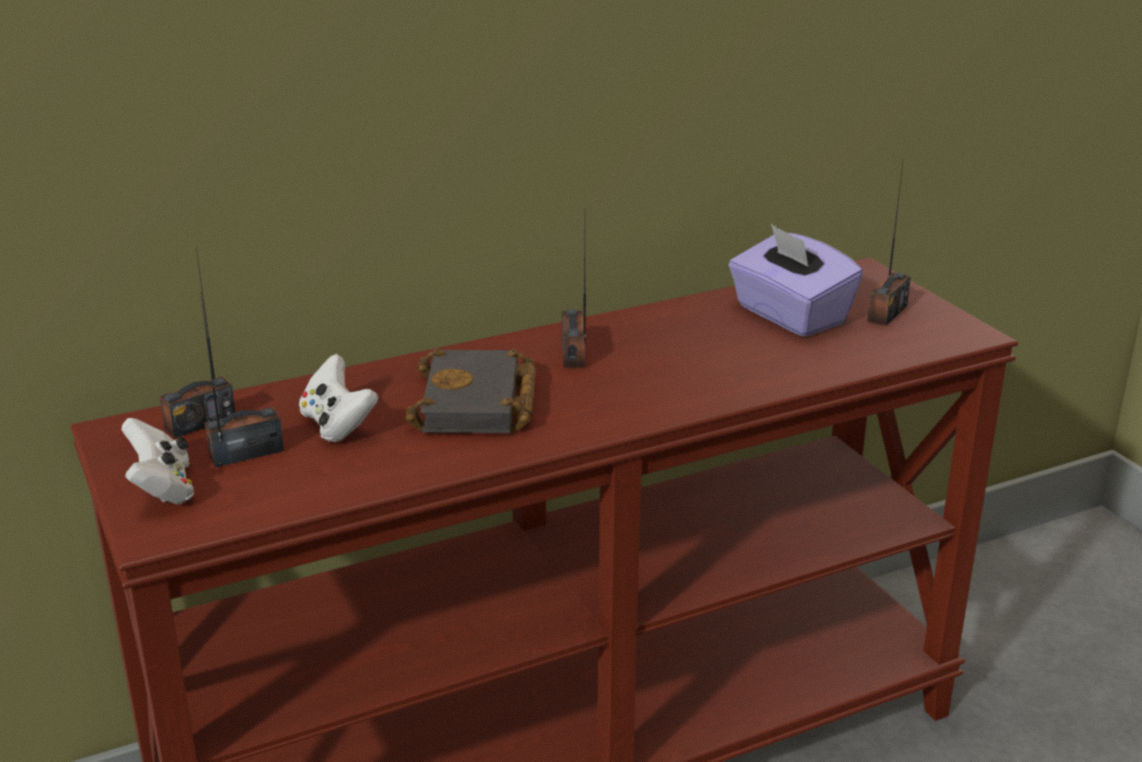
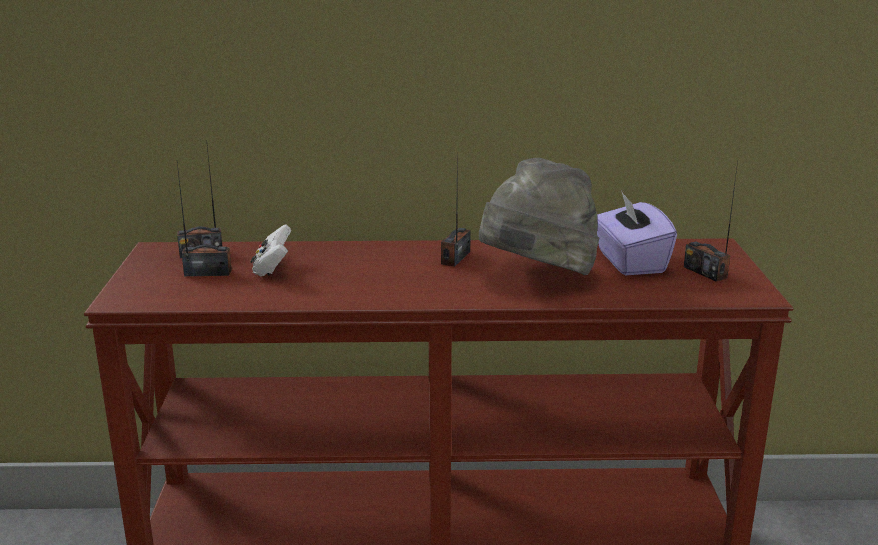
camera: 25 degrees right, 5 degrees down
white game controller [121,418,194,504] -> none
black book [405,349,536,433] -> none
radio [867,163,911,326] -> radio turned 90 degrees clockwise [684,161,738,282]
none -> grey hat [479,158,599,275]

